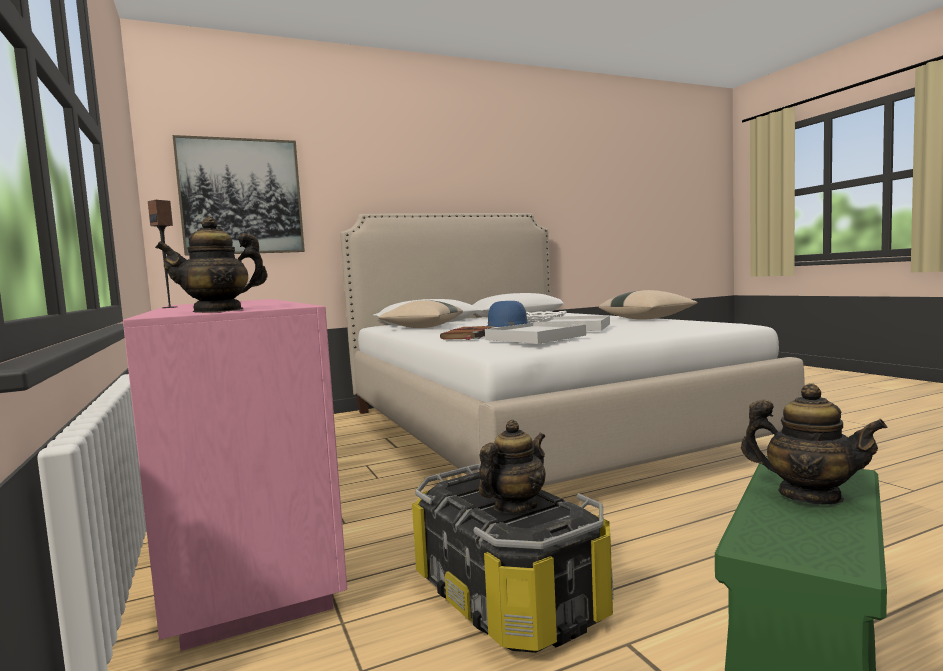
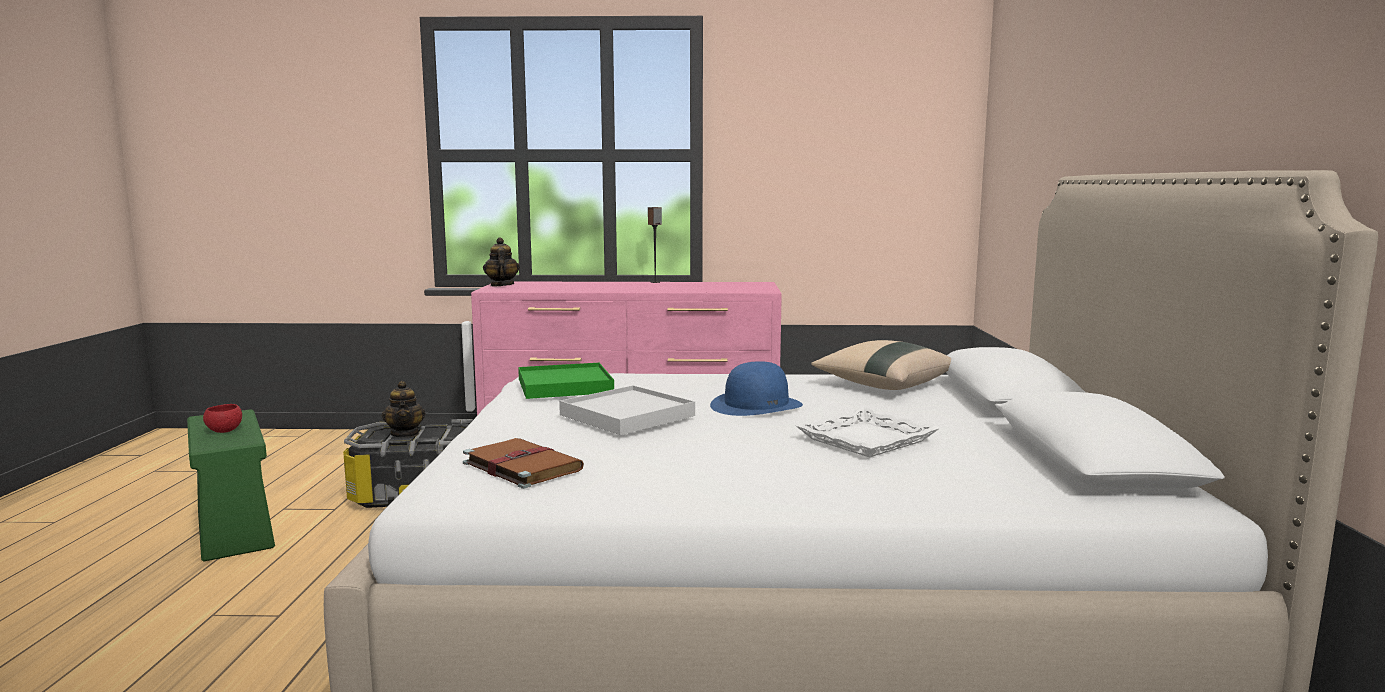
camera: 115 degrees right, 5 degrees up
picture [173,135,305,255] -> none
brown book [440,326,495,340] -> brown book moved to [463,438,584,489]
white tray [485,323,586,344] -> green tray [518,363,614,399]
beige pillow [599,290,698,320] -> none
teapot [741,384,887,504] -> red bowl [203,404,242,433]

